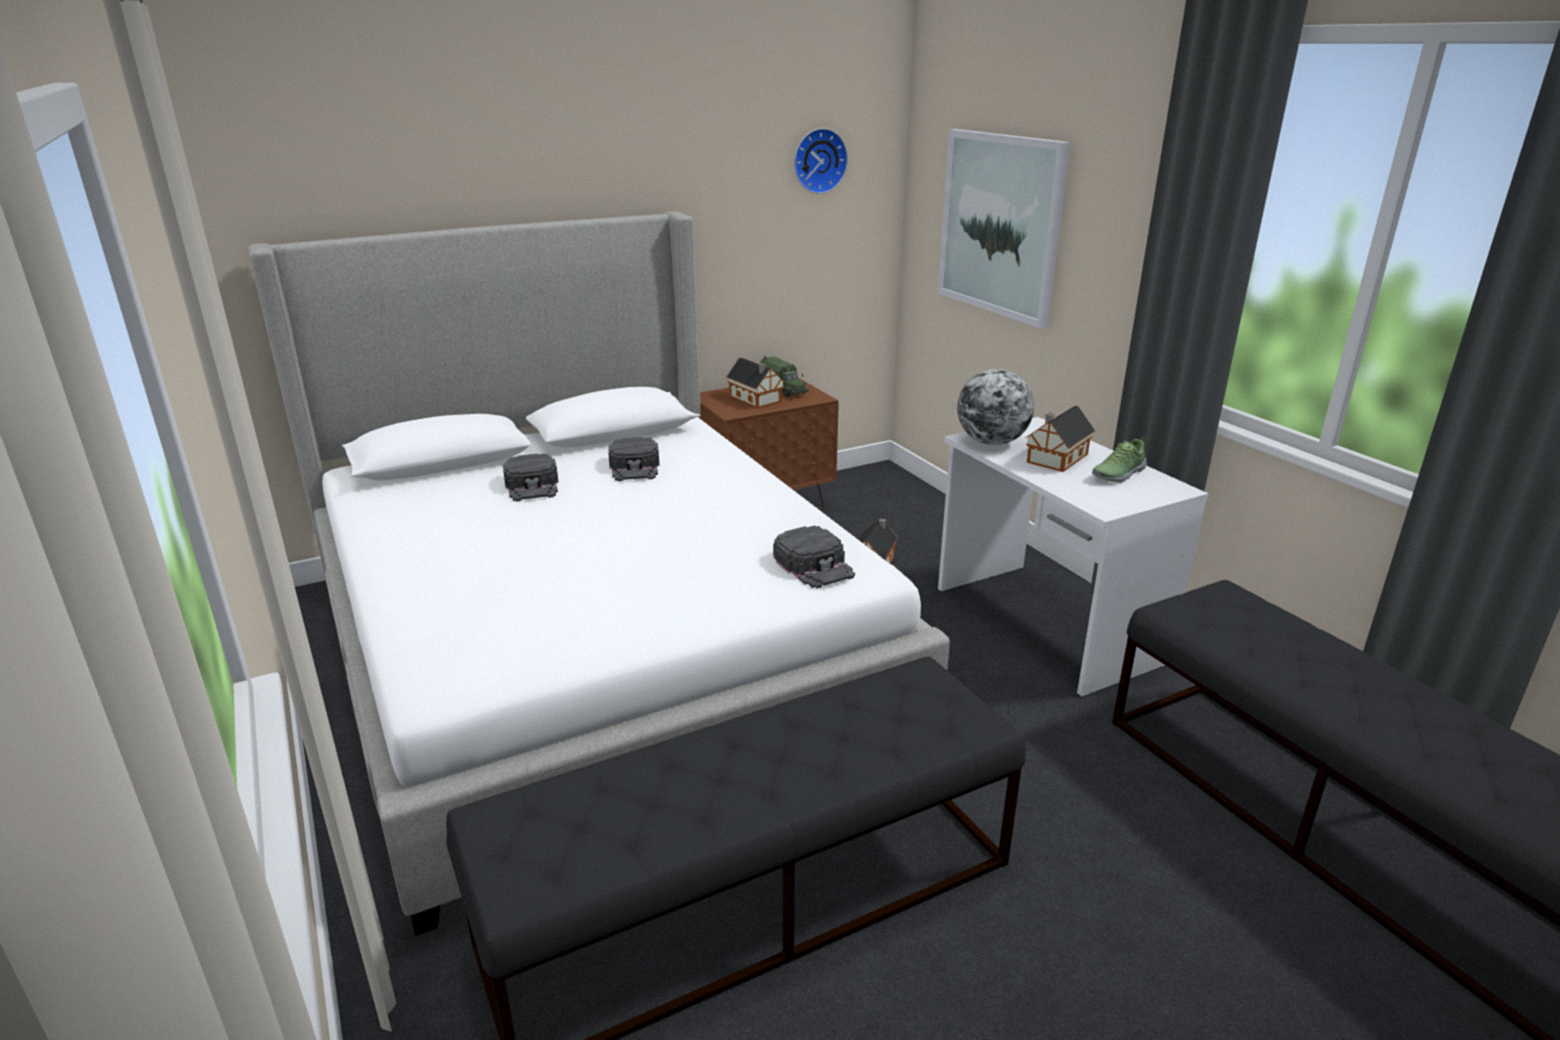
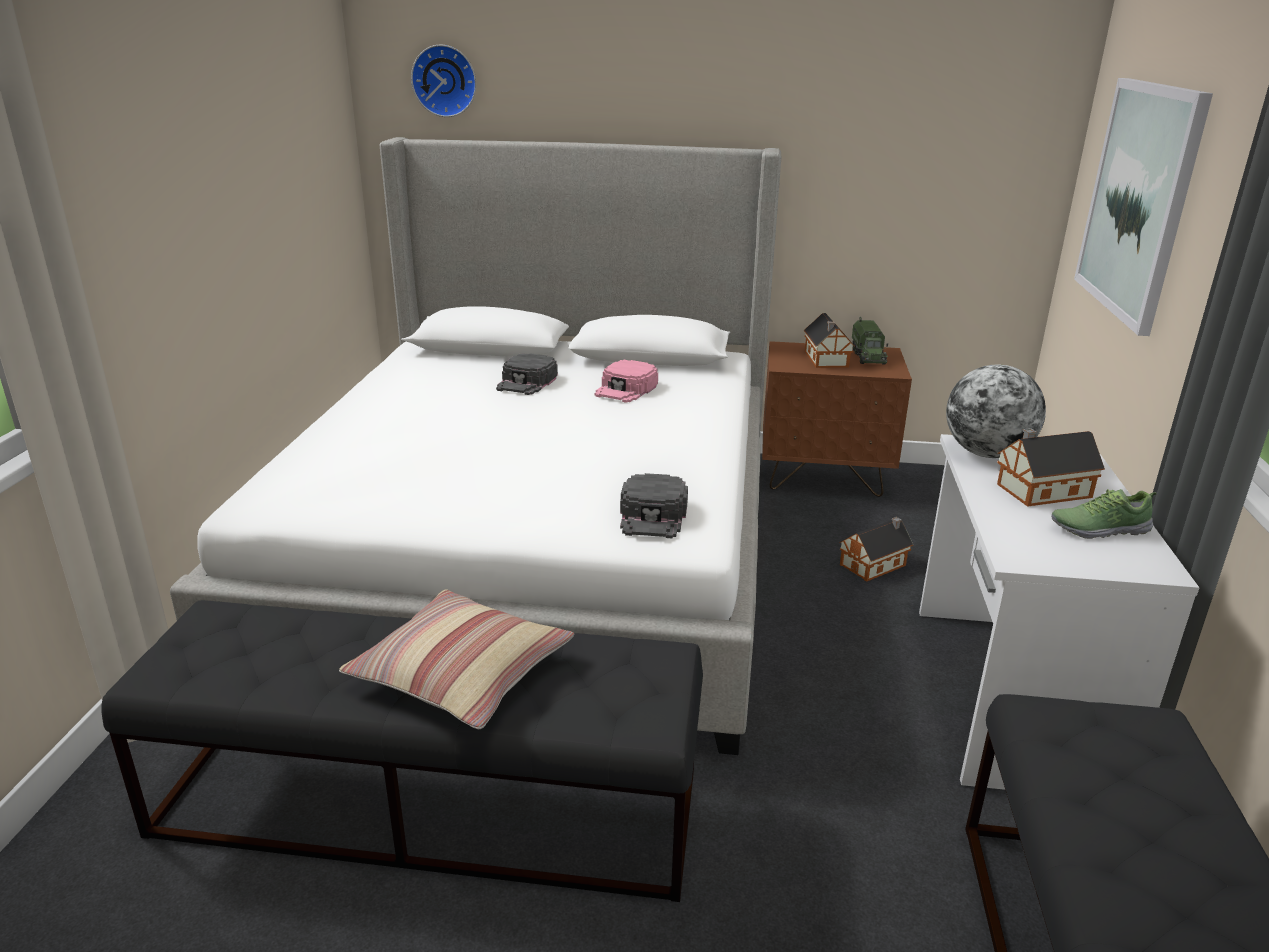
camera: 35 degrees right, 0 degrees up
black cap [608,437,659,481] -> pink cap [594,360,658,403]
wall clock [794,128,848,194] -> wall clock moved to [411,45,476,117]
none -> pillow [339,589,575,729]

